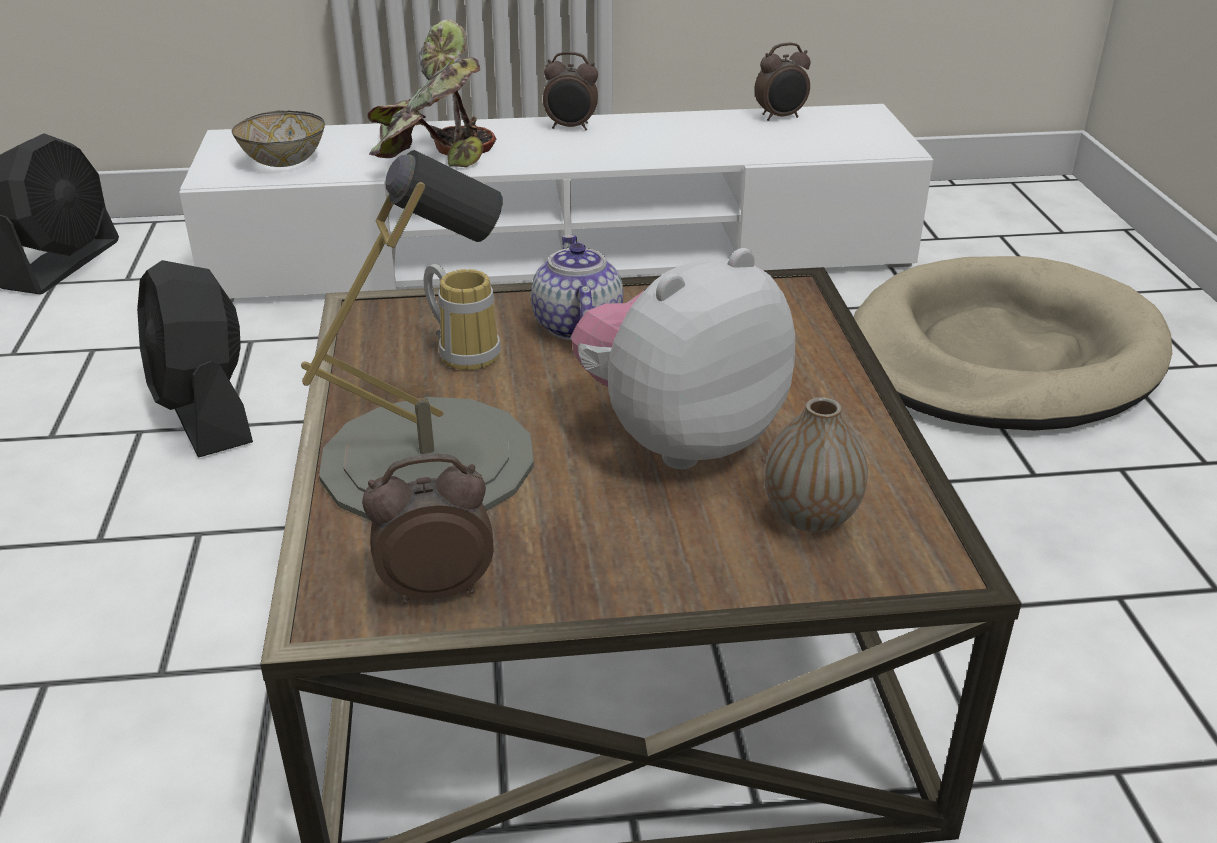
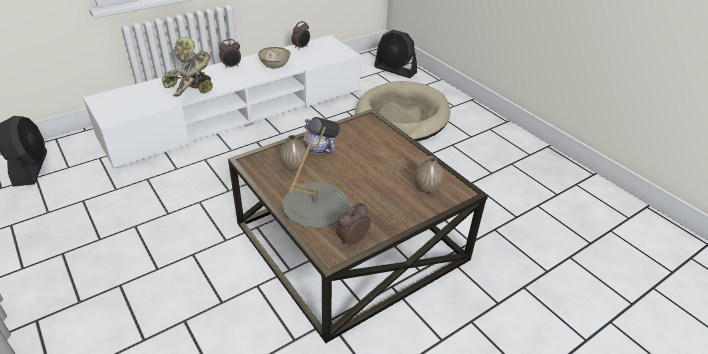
camera: 30 degrees left, 5 degrees up
black fan [137,260,253,458] -> black fan moved to [374,30,417,78]
bowl [232,111,325,167] -> bowl moved to [258,47,290,68]
mug [424,264,501,370] -> vase [280,135,307,171]
plush toy [571,248,795,469] -> none

